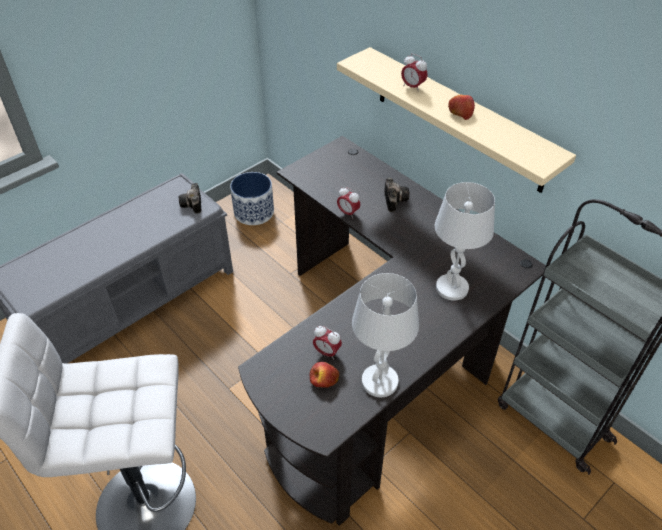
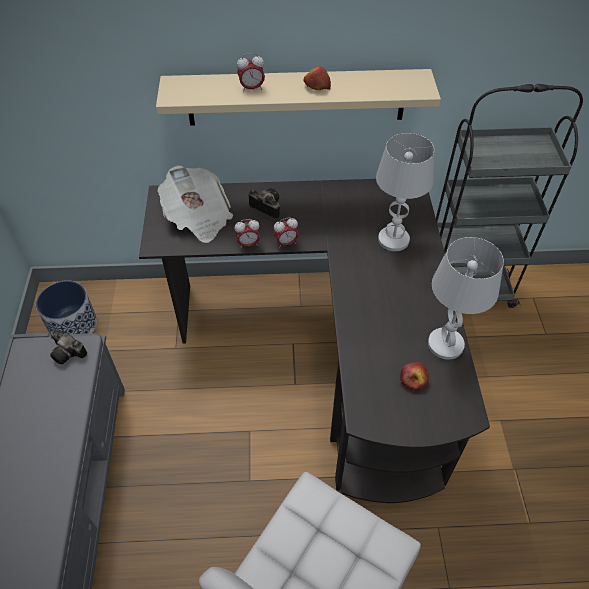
camera: 50 degrees left, 5 degrees up
alarm clock [313,326,342,360] -> alarm clock moved to [273,217,299,248]
none -> newspaper [158,165,233,243]

